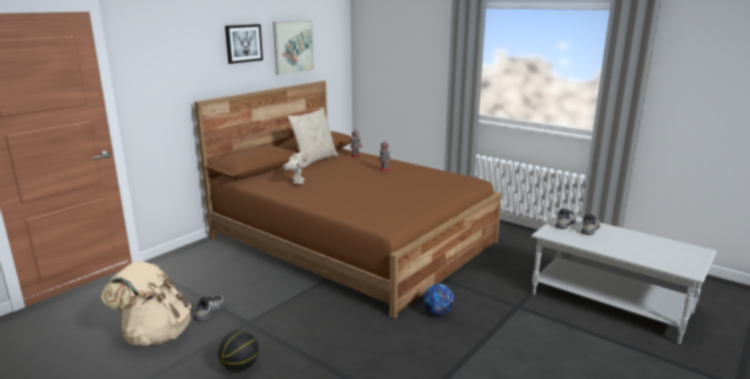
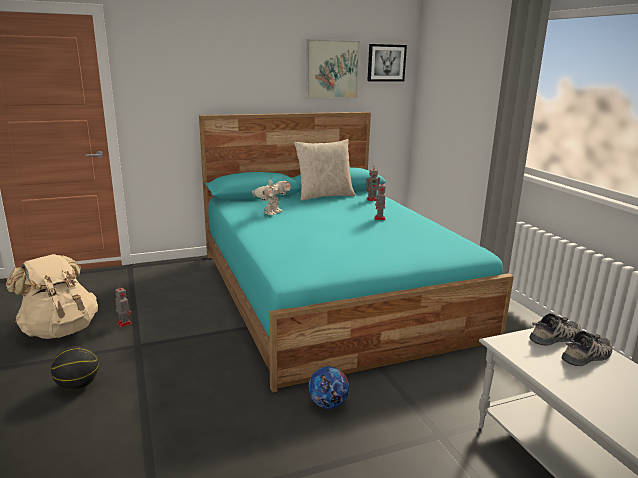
camera: 30 degrees right, 0 degrees up
shoe [193,295,224,321] -> toy robot [115,285,132,327]
brown bed [194,81,502,319] -> turquoise bed [199,112,514,393]
picture [225,24,263,64] -> picture moved to [367,44,407,82]

